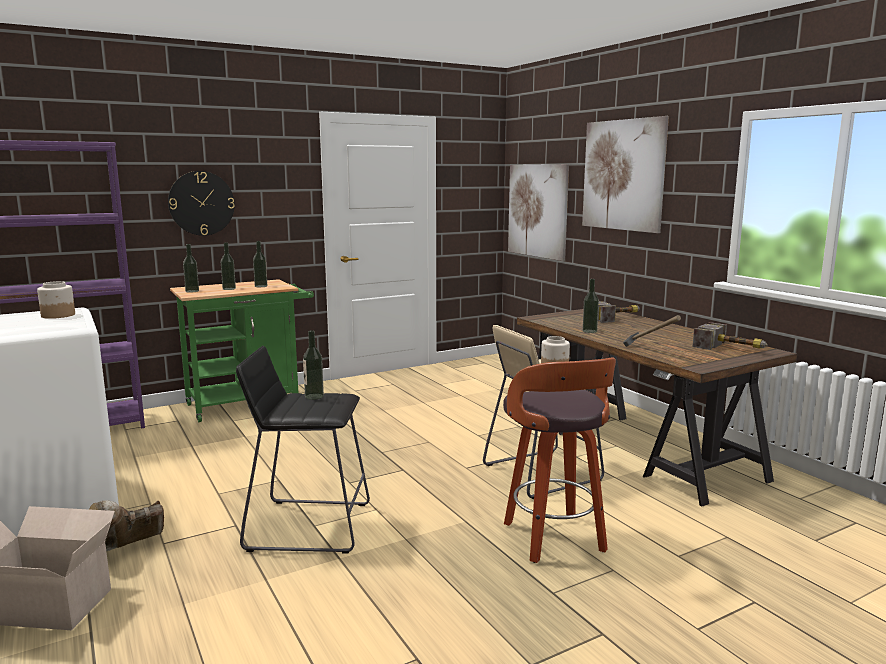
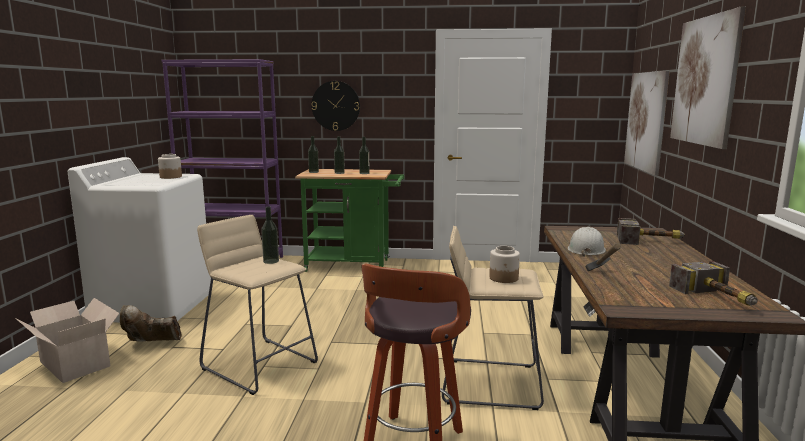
camera: 35 degrees right, 0 degrees up
black stool [236,346,370,554] -> beige stool [197,215,318,395]
bottle [583,279,599,333] -> white hard hat [568,227,606,257]

